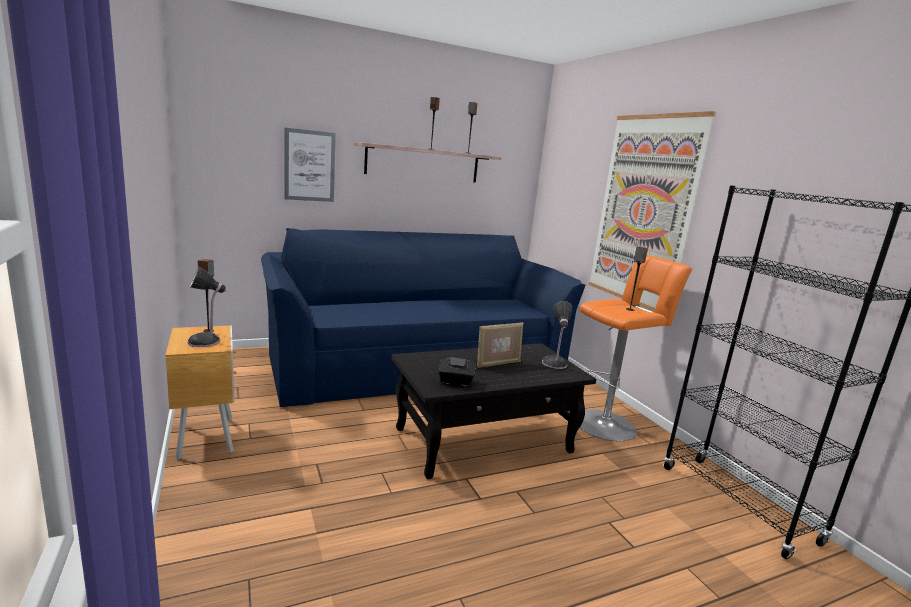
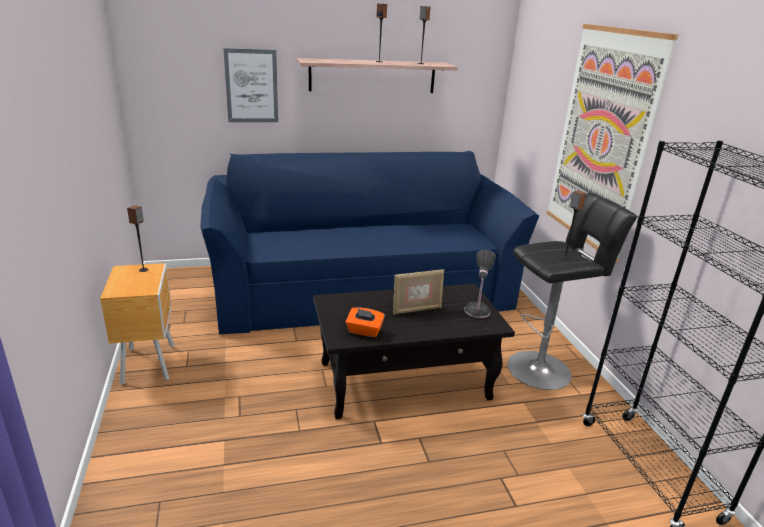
camera: 10 degrees right, 10 degrees up
table lamp [187,267,227,347] -> none
black tissue box [438,357,476,387] -> orange tissue box [346,307,385,338]
orange stool [580,255,692,441] -> black stool [507,192,638,390]

